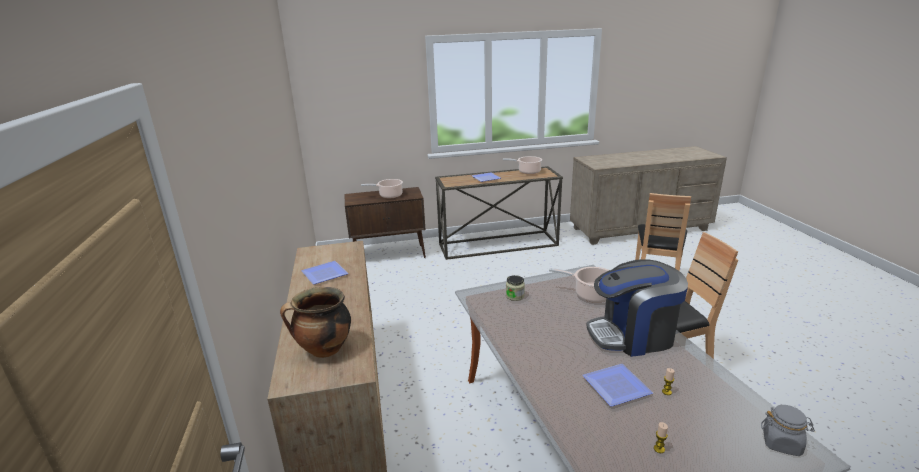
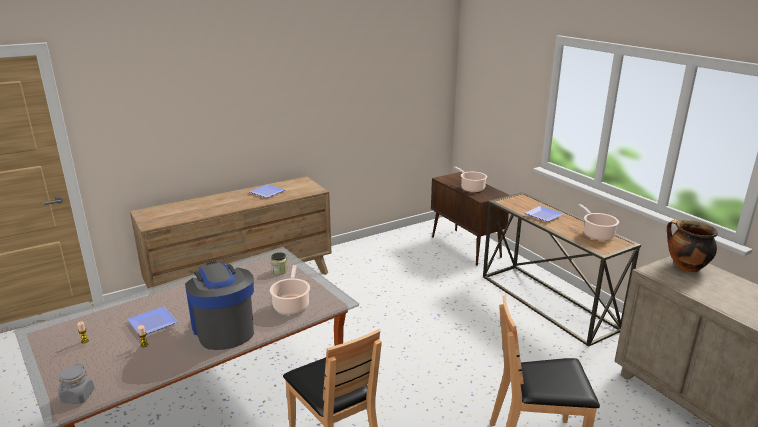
camera: 70 degrees right, 0 degrees up
cooking pot [280,287,351,358] -> cooking pot moved to [667,220,718,272]

